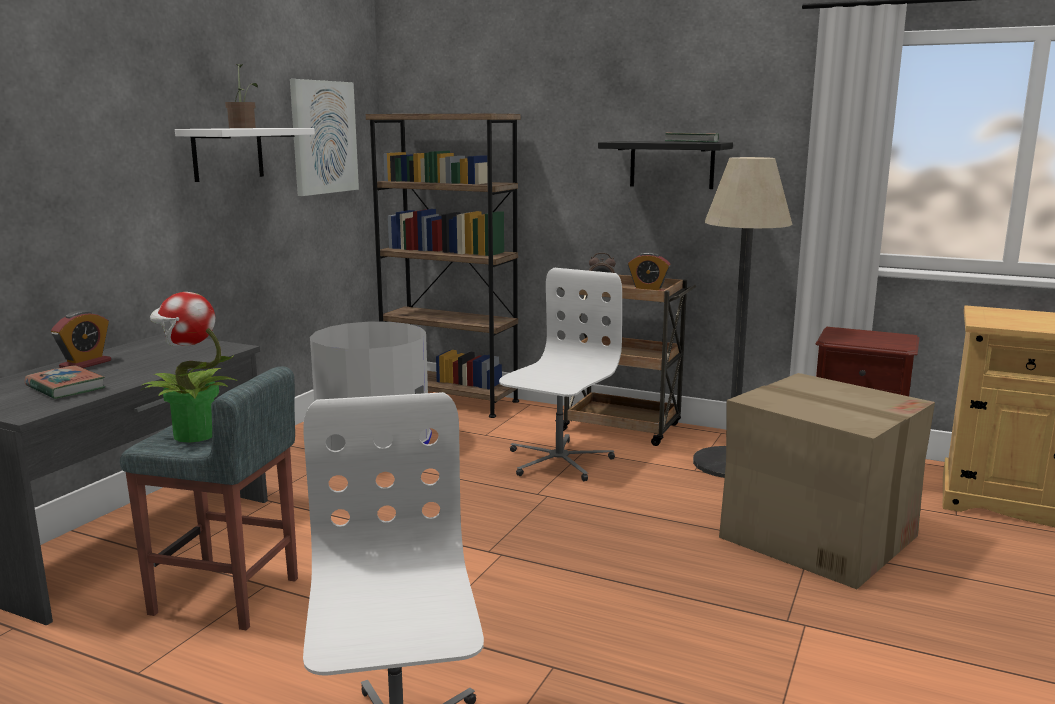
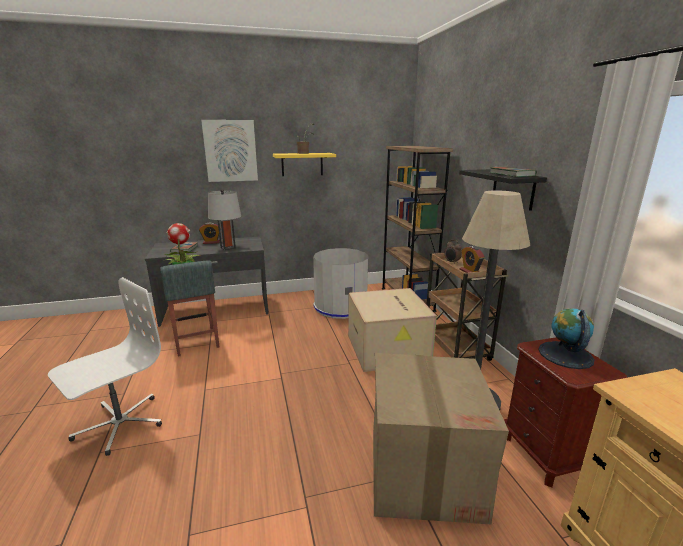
camera: 50 degrees right, 5 degrees up
white shelf [175,128,315,182] -> yellow shelf [273,153,336,176]
picture [290,79,359,196] -> picture moved to [201,120,258,182]
white office chair [499,268,622,481] -> cardboard box [348,288,437,372]
none -> grey table lamp [208,189,241,250]
none -> globe [538,308,595,369]

